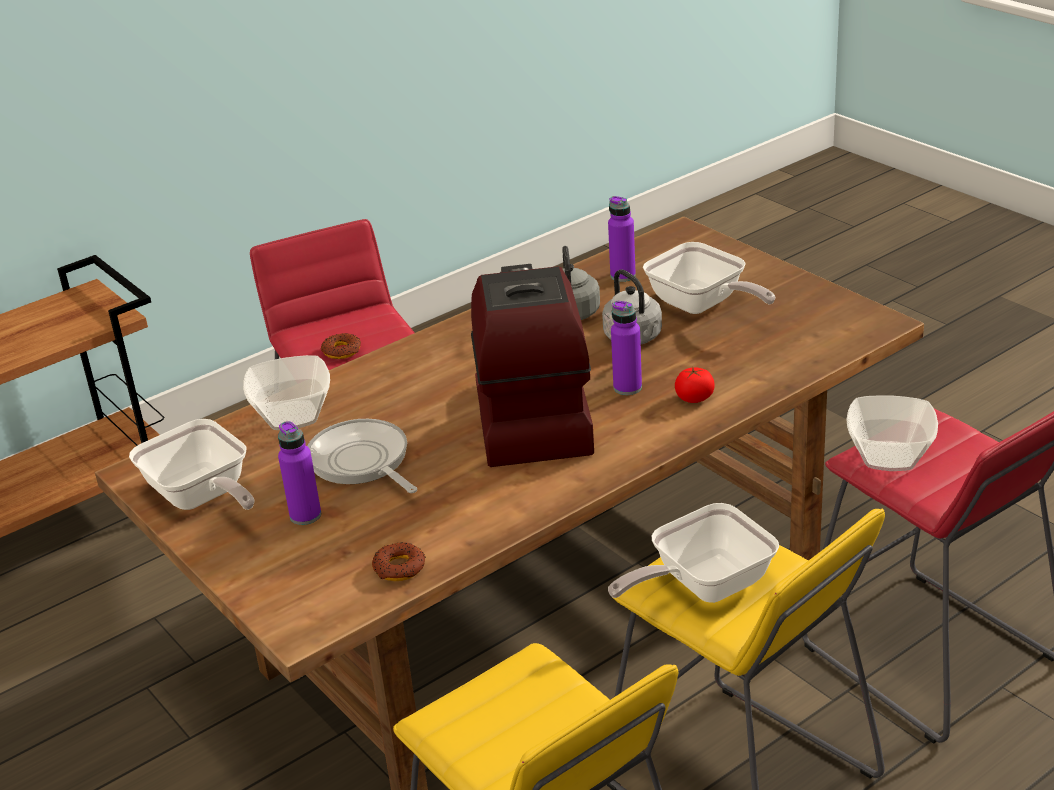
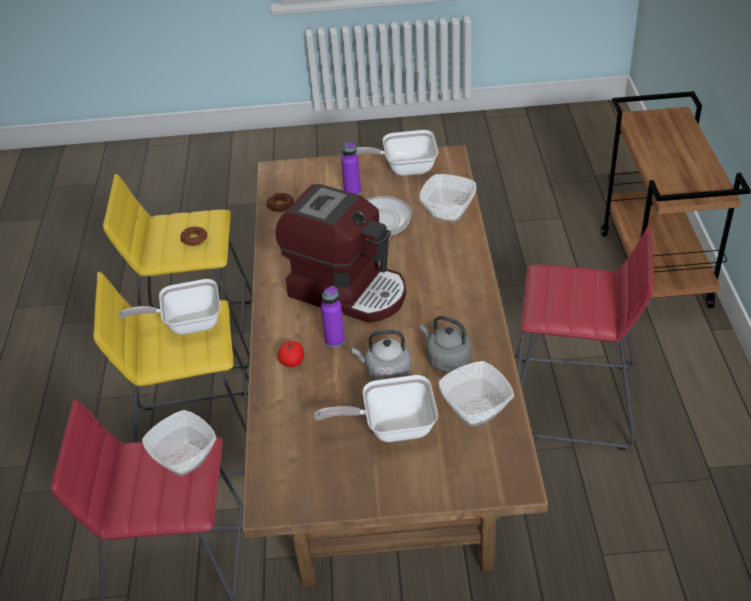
camera: 125 degrees right, 10 degrees up
donut [321,333,361,359] -> donut moved to [180,226,207,246]
purple bottle [608,196,636,282] -> bowl [439,361,514,427]
frying pan [608,503,779,603] -> frying pan turned 105 degrees counterclockwise [119,279,221,335]

